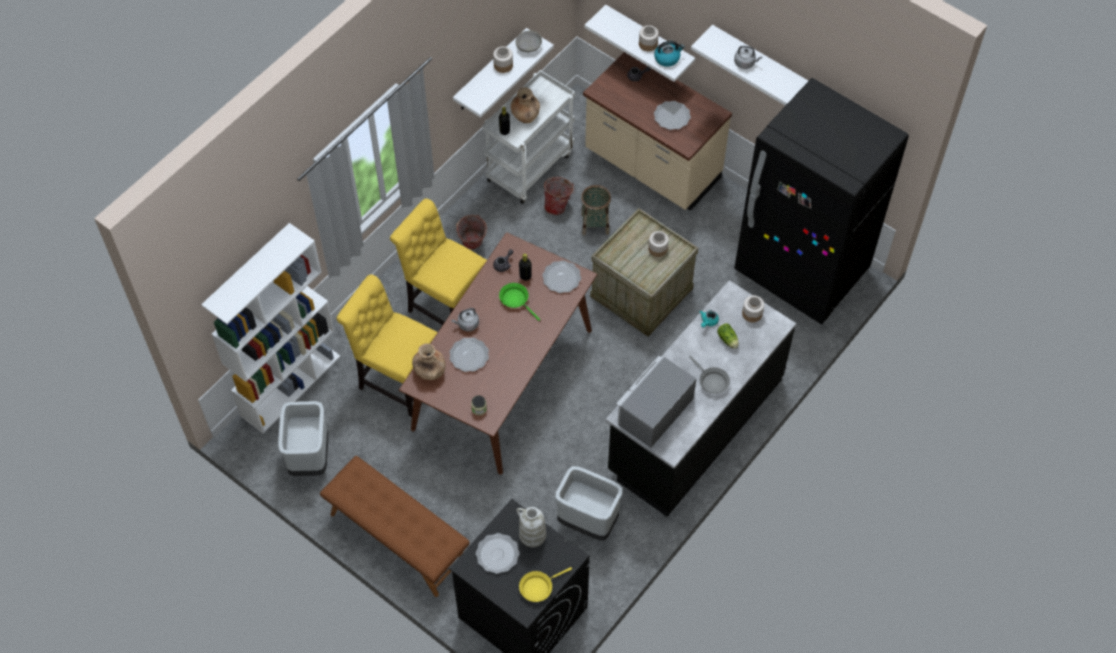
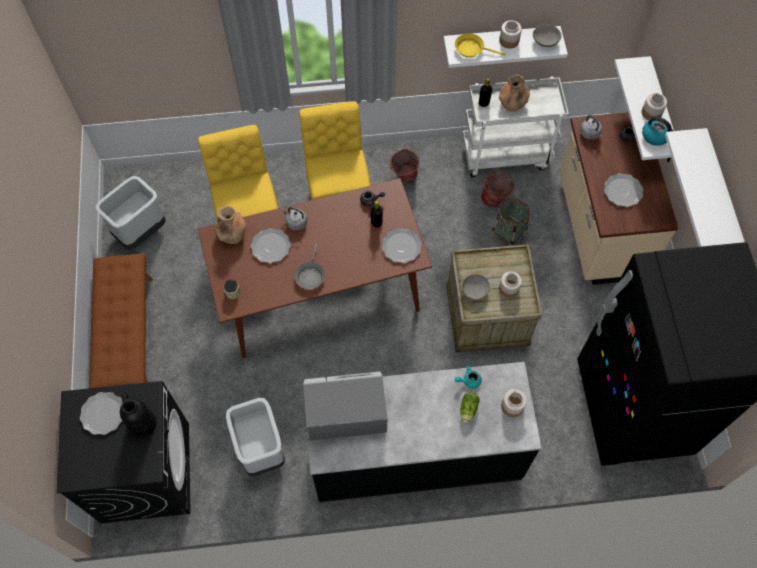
camera: 45 degrees right, 5 degrees up
white bookcase [201,223,341,433] -> none
green frying pan [499,283,540,321] -> none
white vase [516,507,546,547] -> black vase [120,392,157,437]
yellow frying pan [519,567,572,602] -> yellow frying pan moved to [455,33,506,58]
grey frying pan [689,355,730,394] -> grey frying pan moved to [295,244,325,289]
grey kettle [734,46,762,69] -> grey kettle moved to [580,115,603,140]
none -> grey bowl [462,274,490,300]

